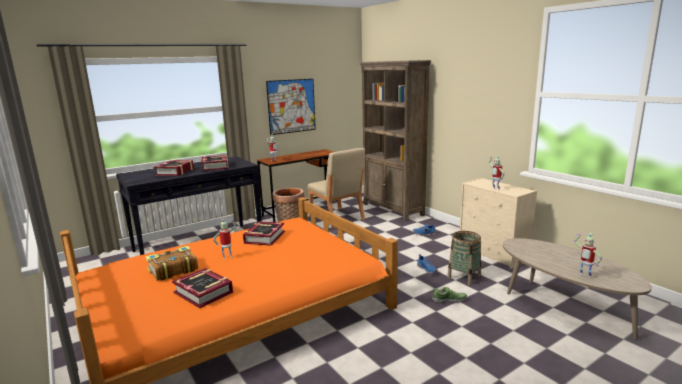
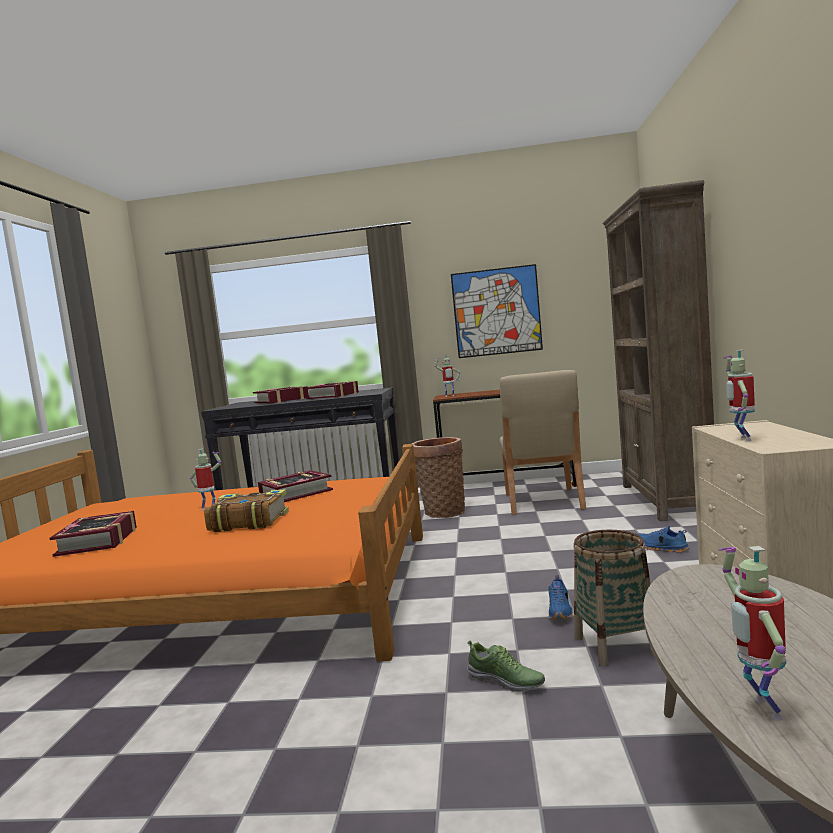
camera: 40 degrees right, 10 degrees down
book [145,246,198,281] -> book moved to [204,489,289,532]

